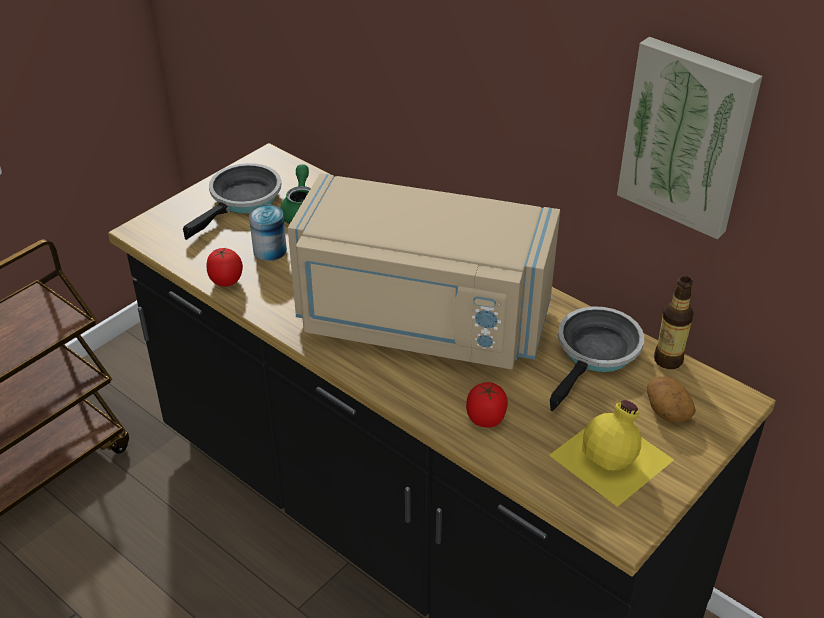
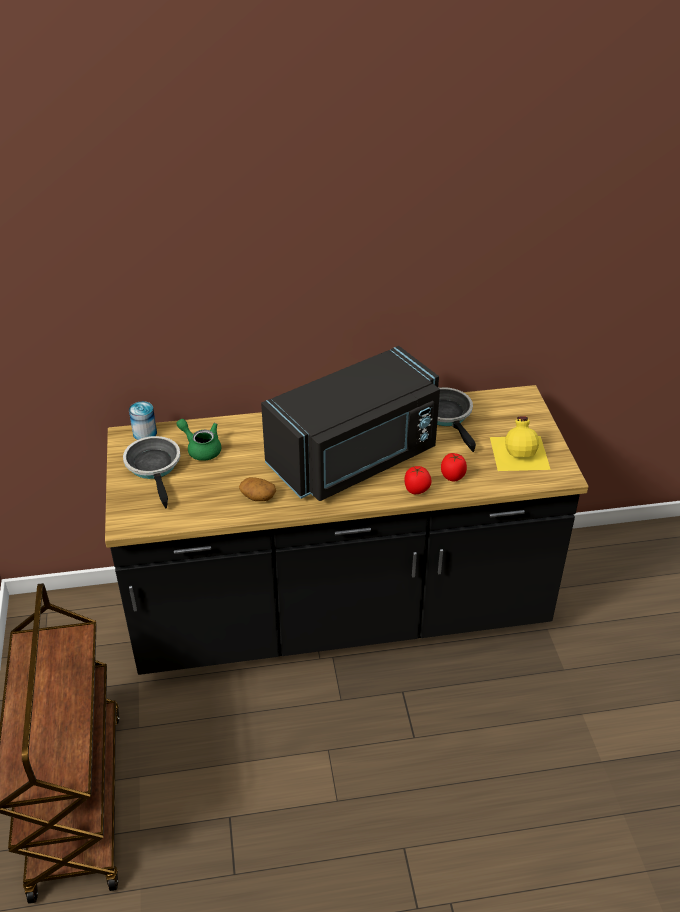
camera: 50 degrees left, 0 degrees up
tomato [207,248,243,287] -> tomato moved to [404,466,432,494]
can [249,205,287,261] -> can moved to [129,401,157,440]
beige microwave [288,173,560,369] -> black microwave [261,346,440,501]
picture [617,37,762,239] -> none
potato [647,377,696,423] -> potato moved to [239,477,276,501]
bottle [654,276,694,369] -> none

